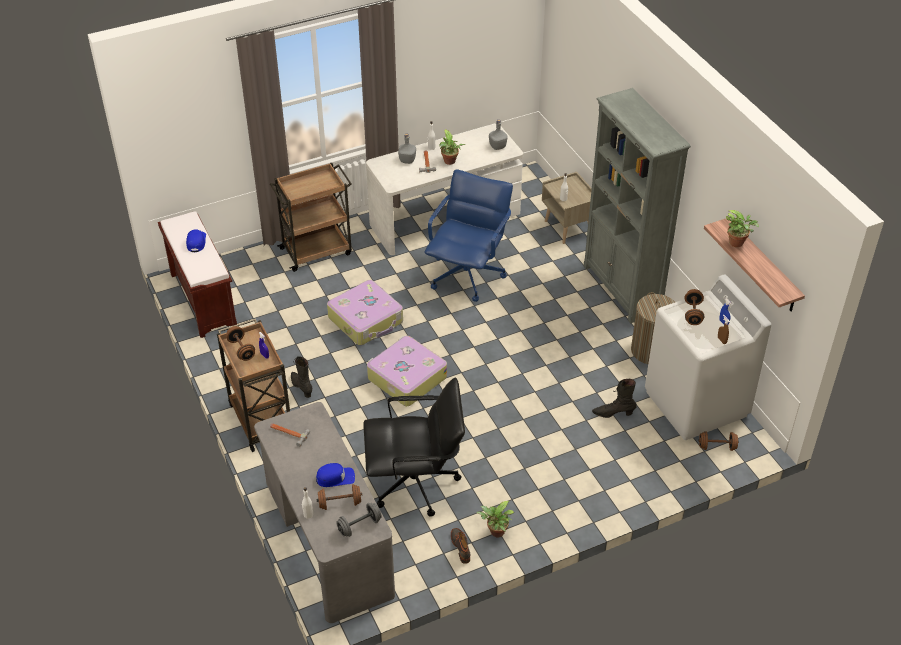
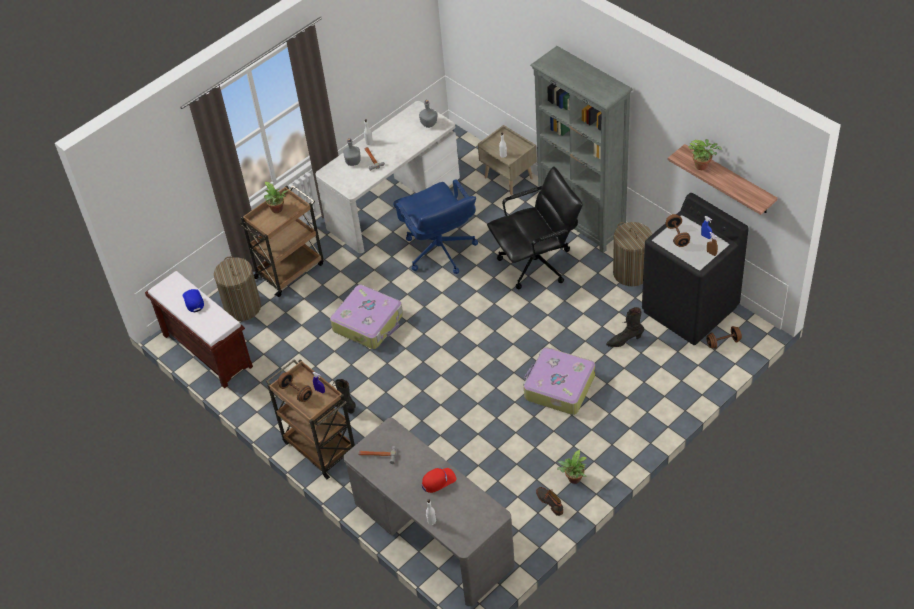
camera: 15 degrees left, 5 degrees up
blue cap [316,463,355,487] -> red cap [422,468,456,493]
brown dumbbell [317,484,362,510] -> none
grey dumbbell [336,503,382,537] -> none
black office chair [363,378,465,517] -> black office chair moved to [487,167,583,289]
suitcase [367,336,447,406] -> suitcase moved to [524,348,595,415]
blue office chair [425,170,513,302] -> blue office chair turned 150 degrees clockwise [393,179,478,274]
potted plant [439,129,465,165] -> potted plant moved to [264,181,289,213]
white washing machine [645,274,771,440] -> black washing machine [642,193,749,345]
none -> laundry basket [214,257,261,321]

